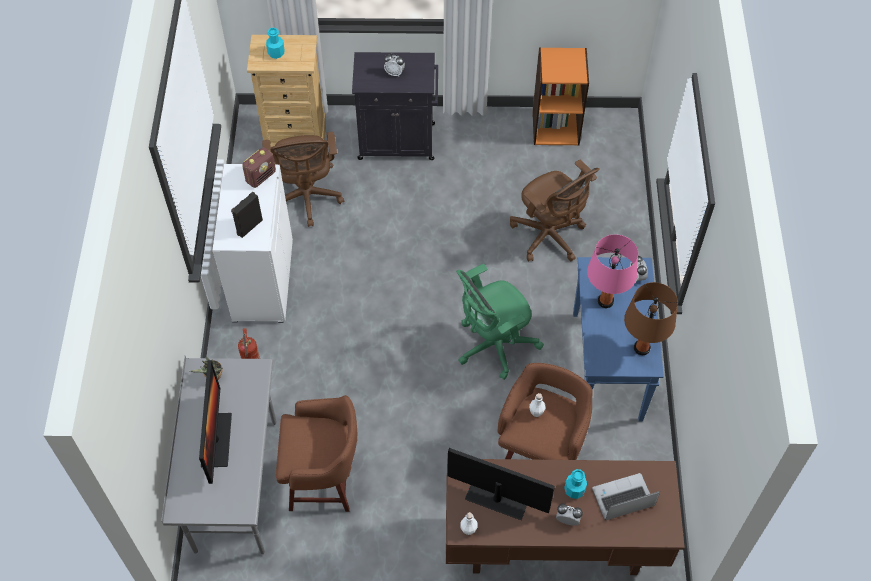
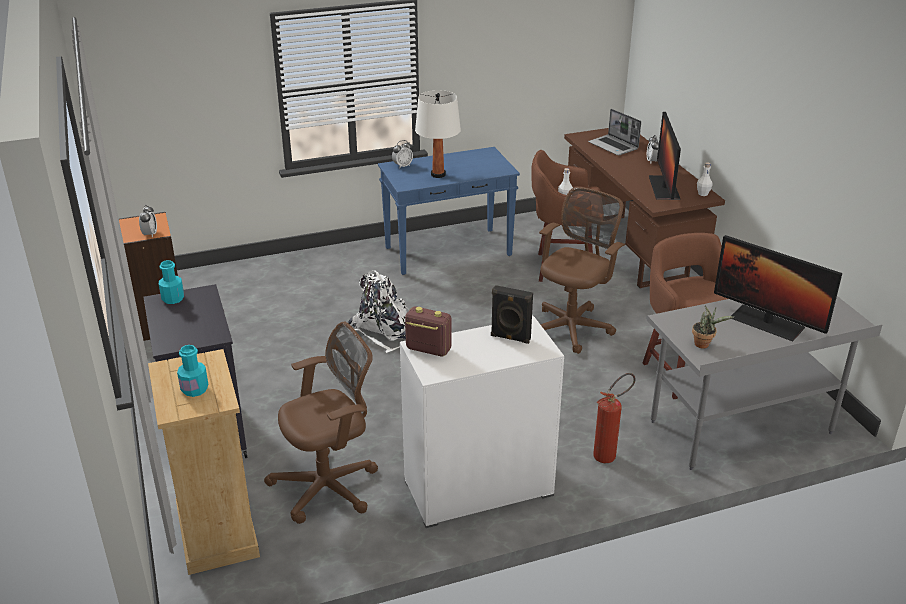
camera: 110 degrees left, 25 degrees down
monitor [199,360,232,484] -> monitor turned 120 degrees counterclockwise [714,235,842,341]
alarm clock [384,54,405,76] -> alarm clock moved to [139,205,157,238]
green office chair [456,264,544,380] -> none
brown office chair [510,160,600,262] -> brown office chair moved to [539,187,625,354]
turquoise bottle [564,469,587,499] -> turquoise bottle moved to [159,260,184,304]
pink table lamp [587,234,638,308] -> white table lamp [415,90,461,178]
brown table lamp [624,282,678,355] -> none
none -> white backpack [348,270,409,353]

